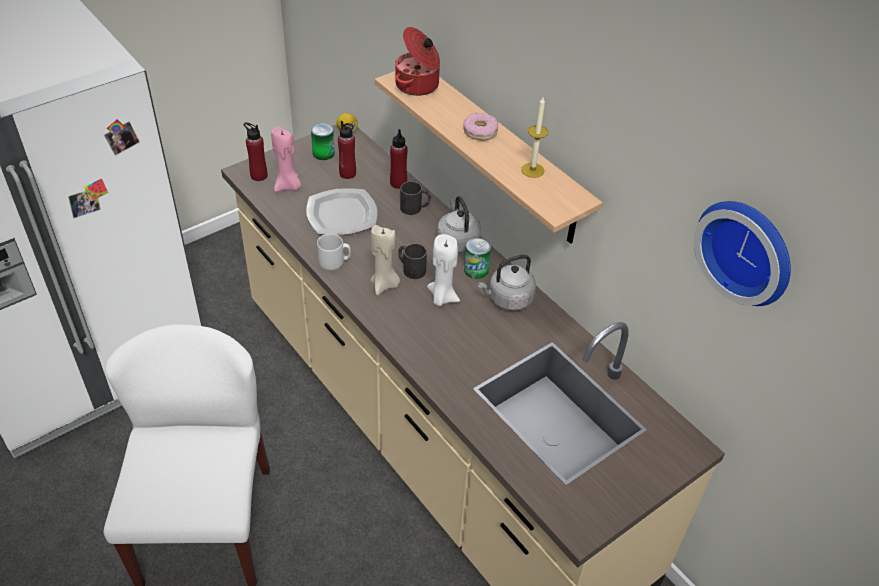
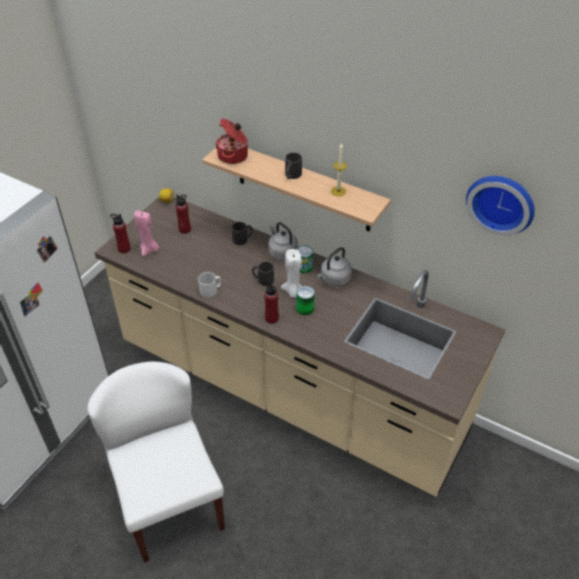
camera: 20 degrees left, 0 degrees up
plate [306,188,377,235] -> none
can [311,123,335,160] -> can moved to [296,286,315,315]
beige candle [370,225,400,295] -> none
red bottle [390,129,408,189] -> red bottle moved to [264,281,279,324]
donut [463,113,498,141] -> black mug [285,152,302,179]

